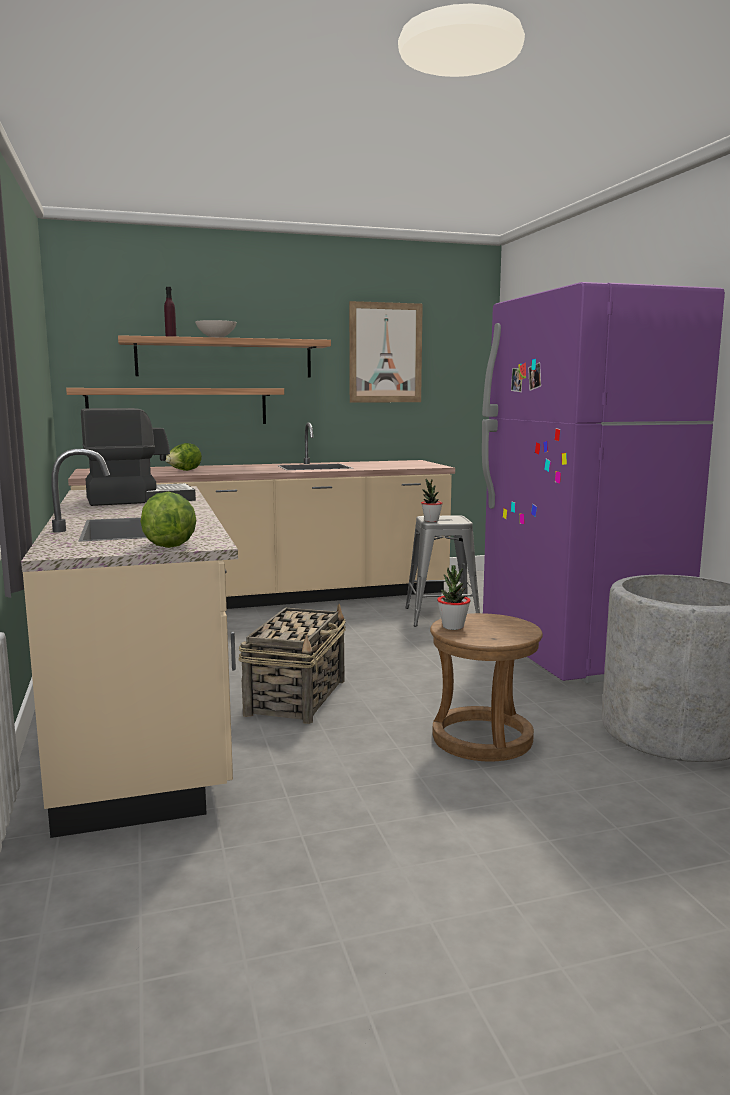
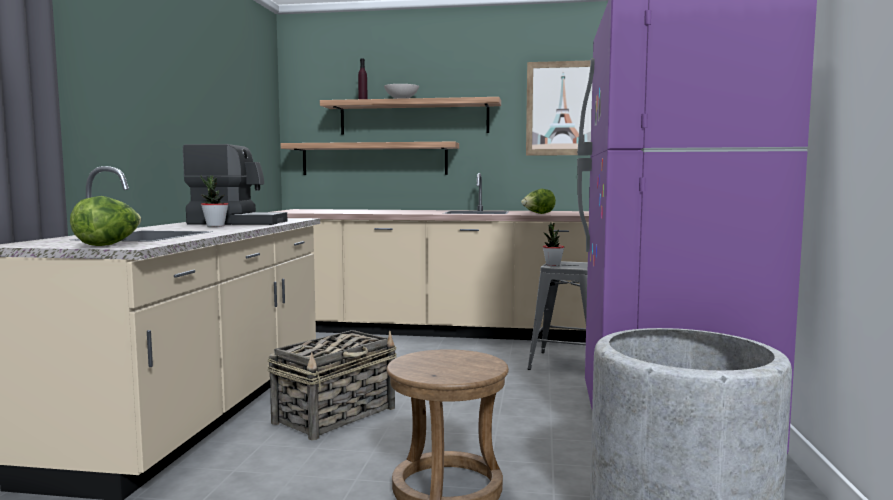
camera: 25 degrees right, 5 degrees down
lettuce [166,443,202,471] -> lettuce moved to [521,189,556,214]
potted plant [437,565,471,630] -> potted plant moved to [200,175,229,227]

